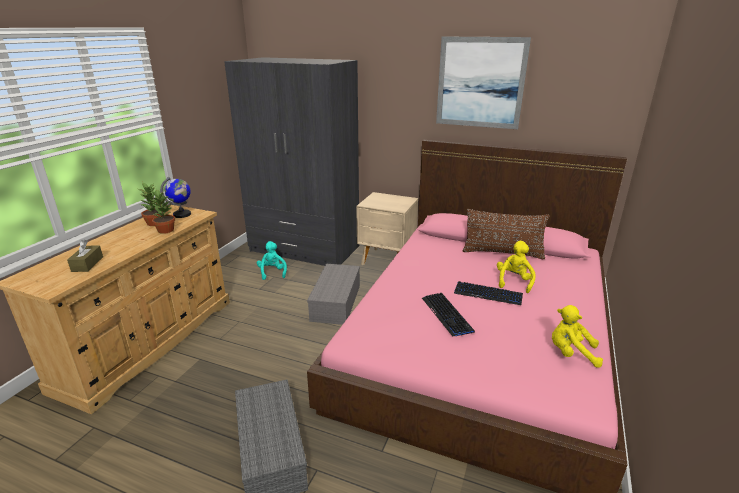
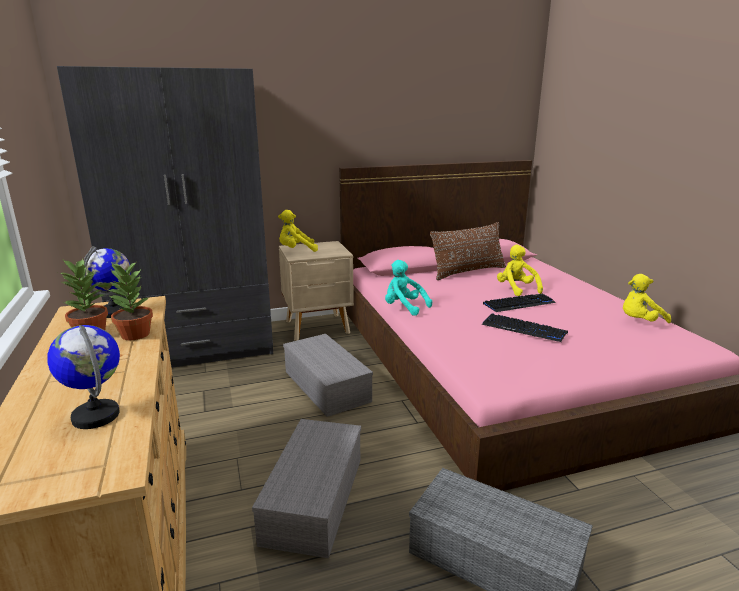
camera: 40 degrees left, 5 degrees down
brown tissue box [67,240,103,272] -> globe [47,325,120,429]
turquoise plush toy [257,241,287,280] -> turquoise plush toy moved to [385,260,432,316]
picture [436,36,531,129] -> none
none -> grey storage box [252,419,361,558]
none -> yellow plush toy [278,210,318,252]

